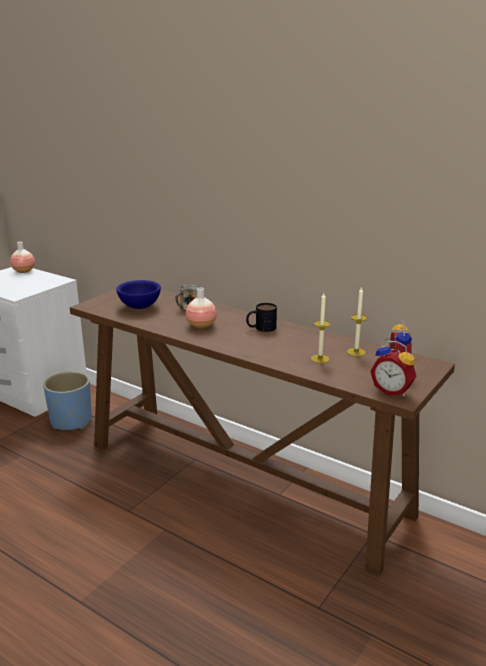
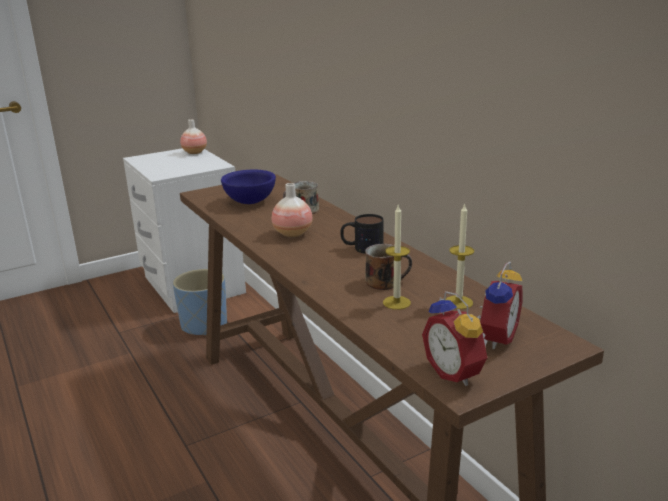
camera: 25 degrees right, 0 degrees up
none -> mug [365,244,412,290]

